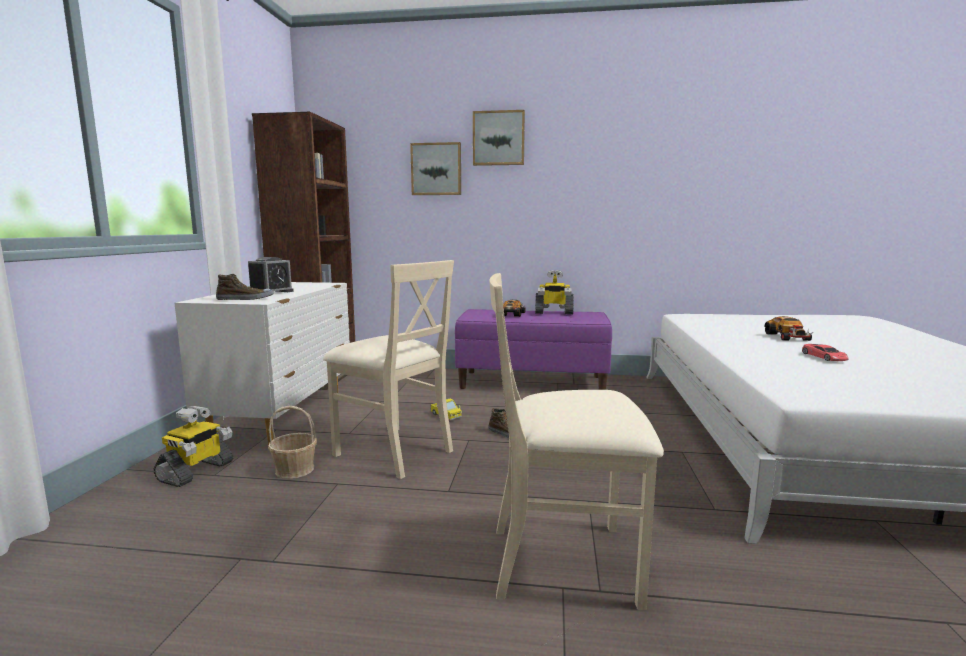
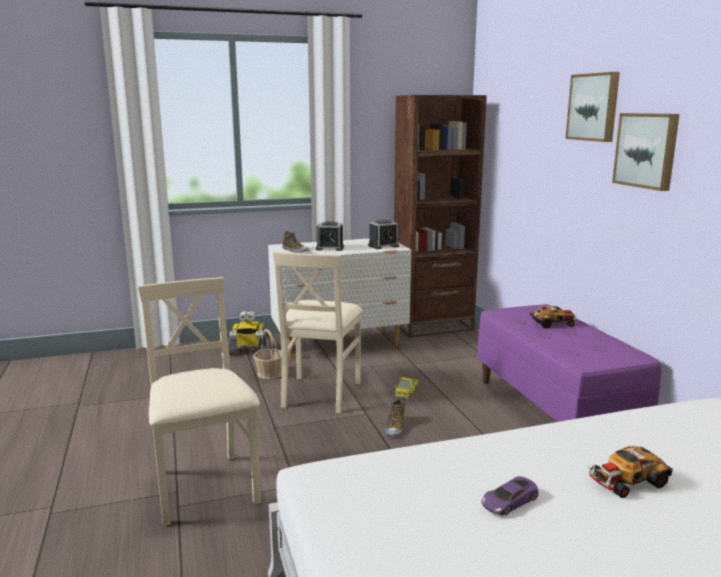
camera: 65 degrees right, 5 degrees up
picture [410,142,461,195] -> picture moved to [612,113,680,191]
toy robot [535,270,574,314] -> none
red toy car [802,344,849,361] -> purple toy car [481,476,538,515]
none -> alarm clock [368,219,399,249]

